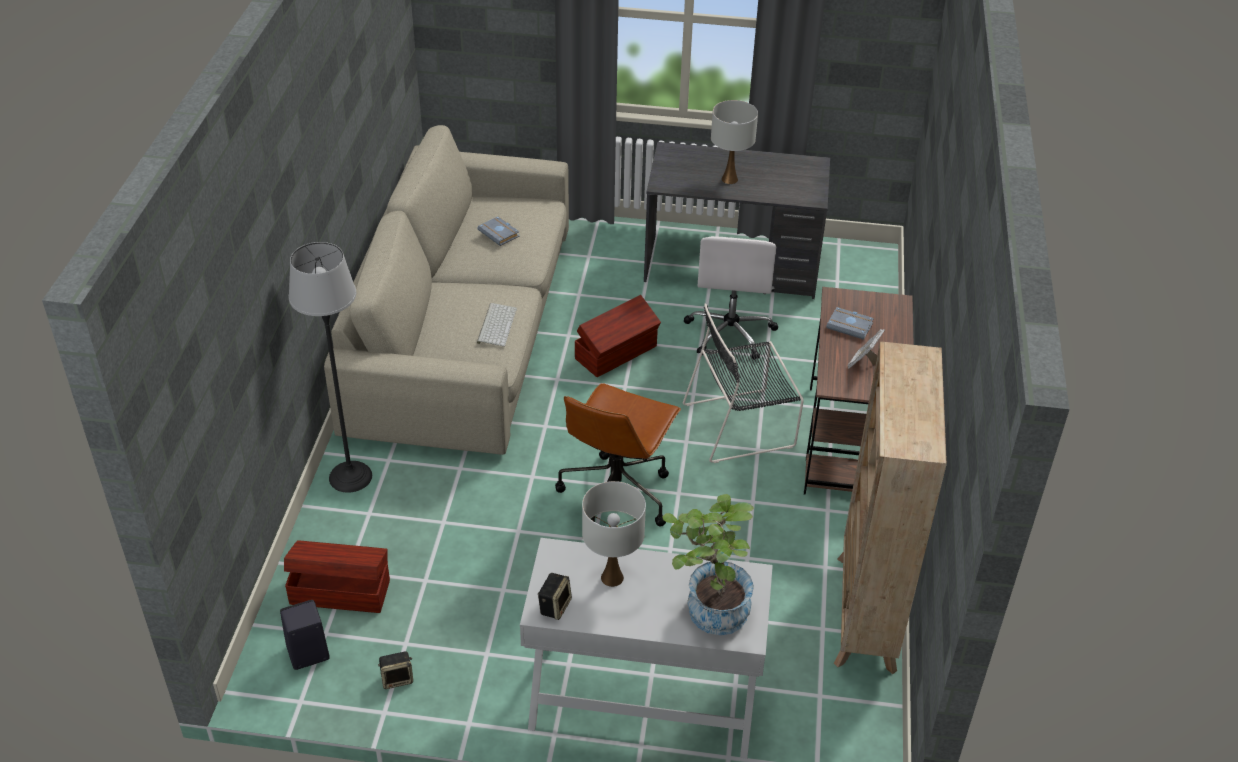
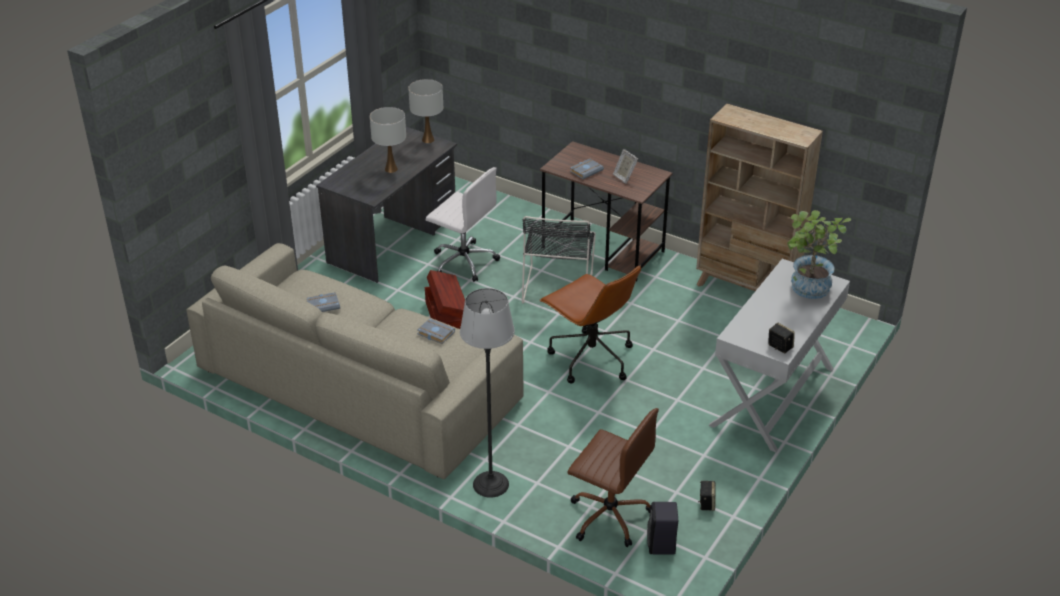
camera: 65 degrees left, 5 degrees down
brown storage box [284,540,390,613] -> brown office chair [567,408,659,547]
keyboard [477,303,517,347] -> grey book [417,318,455,344]
white table lamp [582,481,646,587] -> white table lamp moved to [408,79,443,143]

